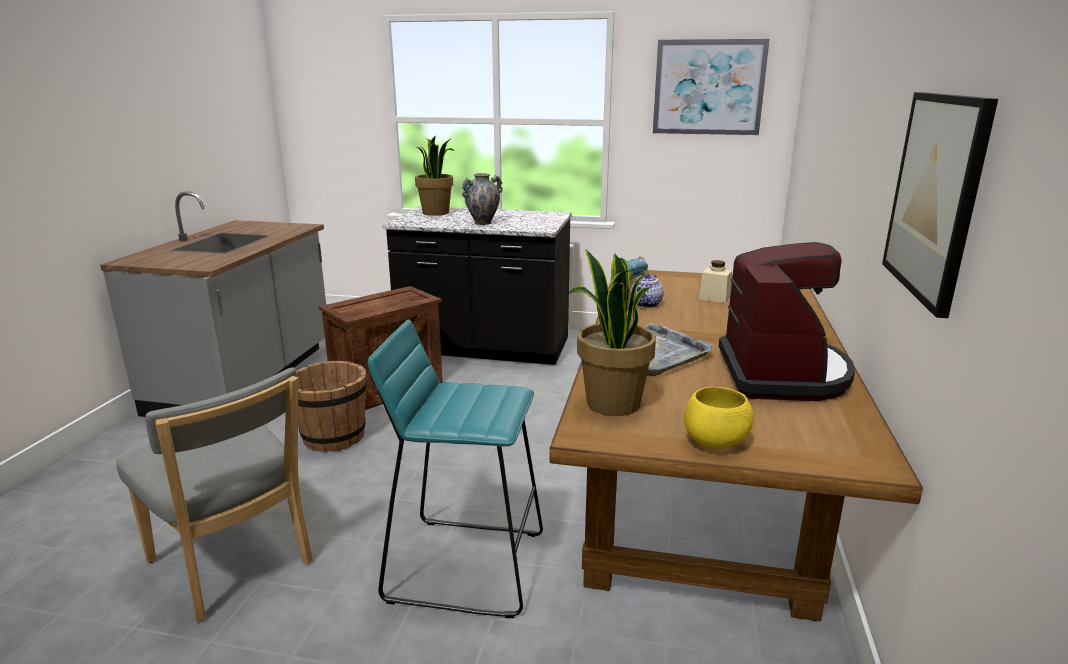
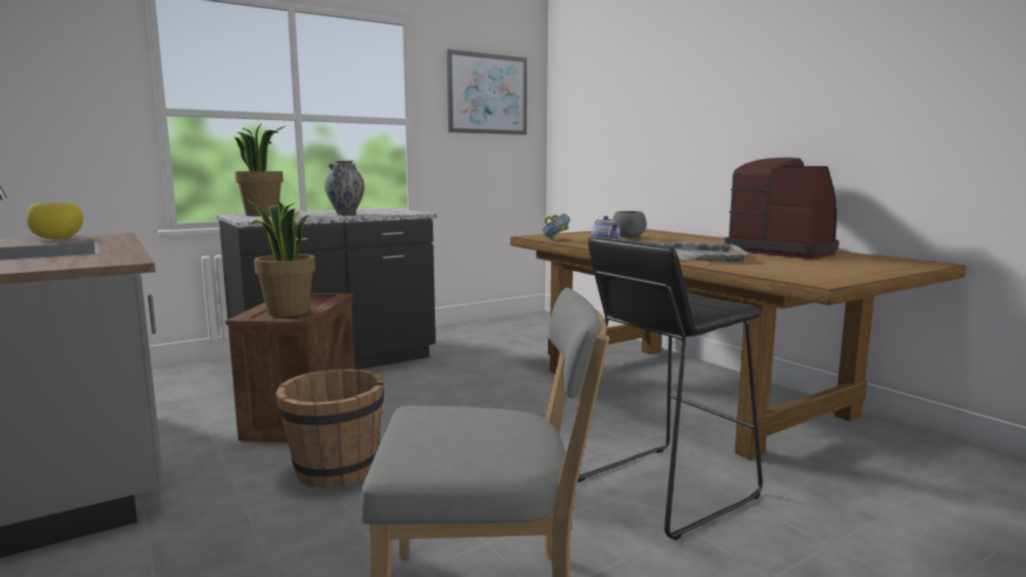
camera: 45 degrees left, 10 degrees down
turquoise stool [368,320,543,618] -> black stool [578,236,763,540]
potted plant [569,249,656,416] -> potted plant moved to [247,197,315,317]
yellow bowl [684,387,754,449] -> yellow bowl moved to [27,203,83,239]
beige jar [699,260,732,303] -> grey bowl [612,211,647,238]
picture [882,92,998,318] -> none

